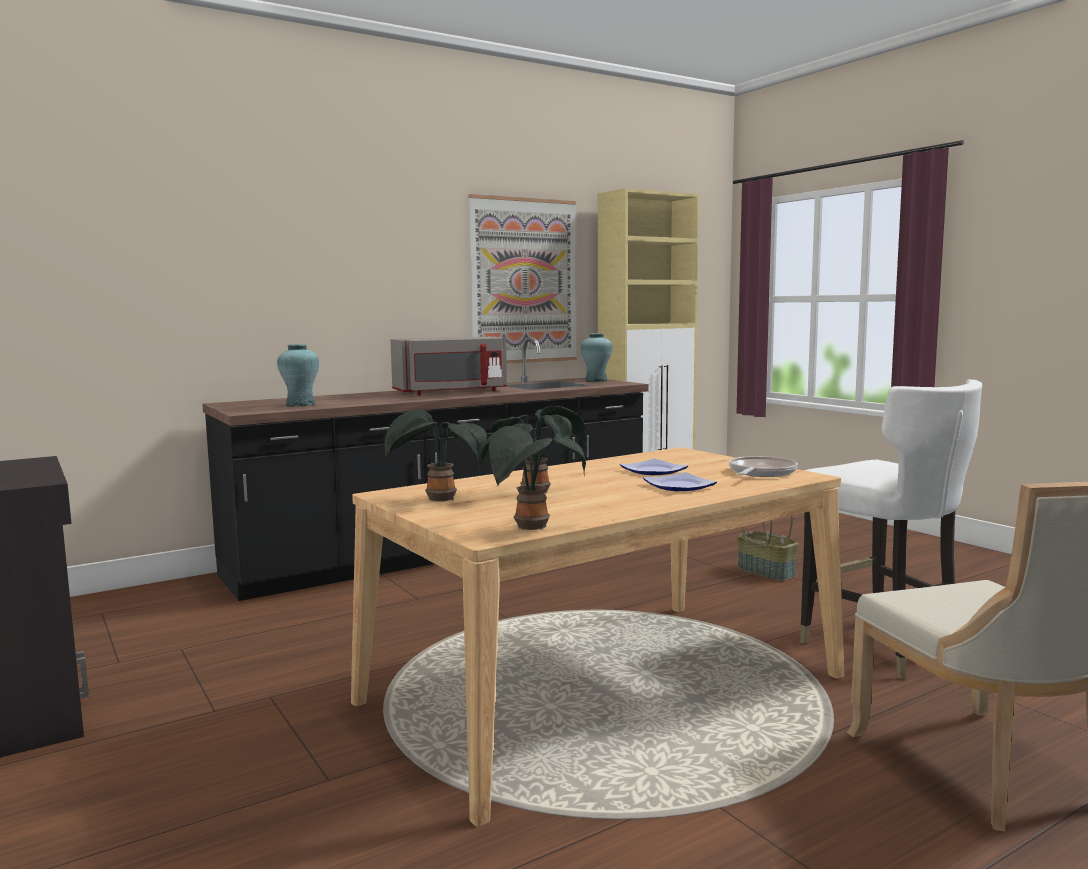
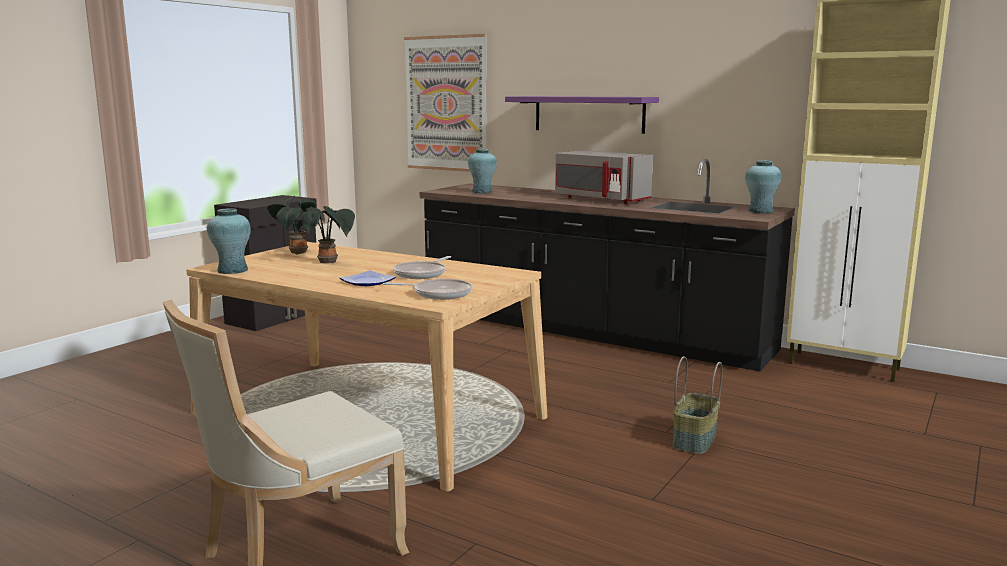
camera: 65 degrees right, 5 degrees up
picture [468,194,577,364] -> picture moved to [404,34,487,172]
potted plant [478,426,586,530] -> turquoise vase [207,208,251,274]
plate [620,459,688,475] -> frying pan [393,256,451,279]
white chair [800,379,982,679] -> none
none -> purple shelf [505,96,659,134]

